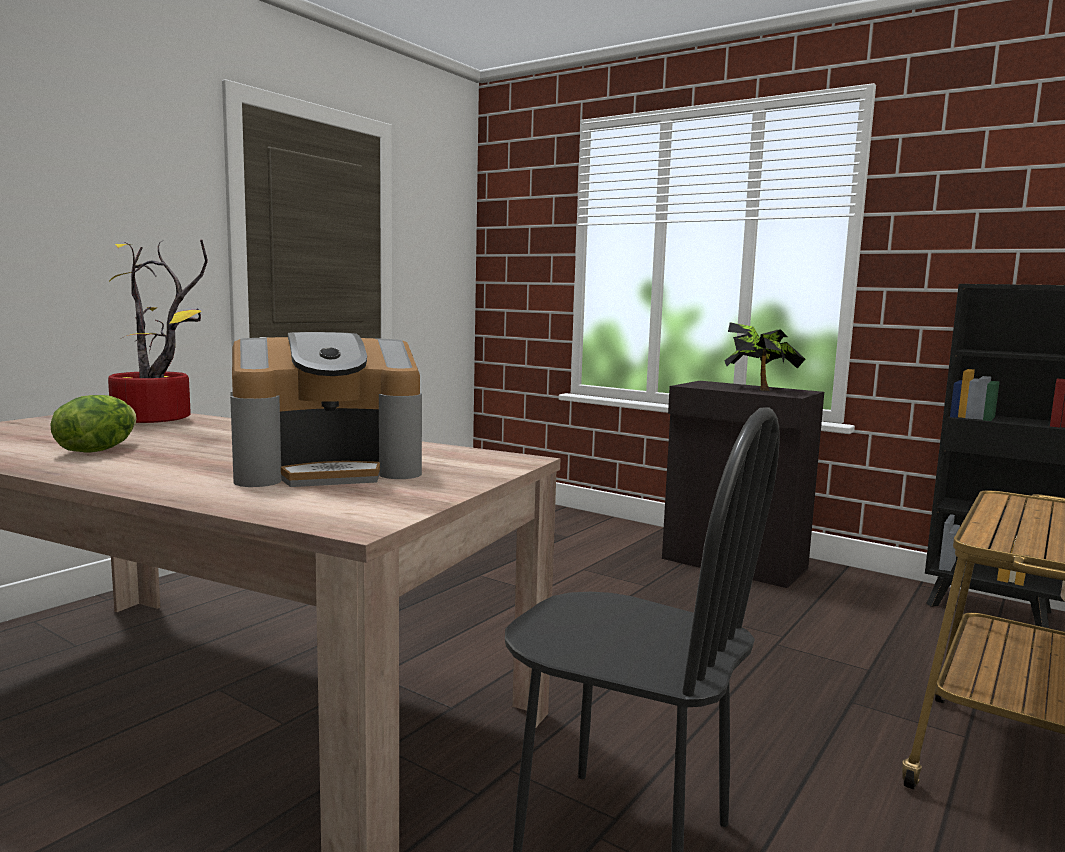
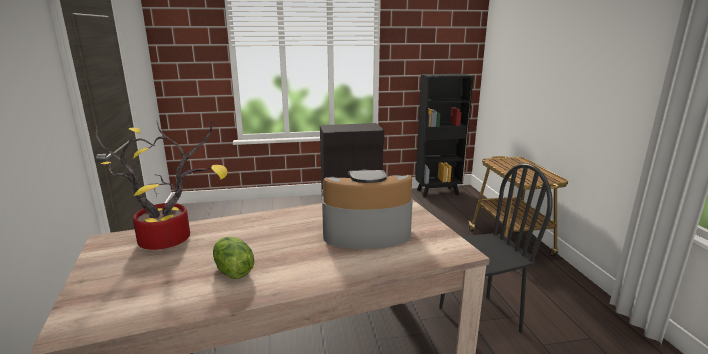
camera: 45 degrees left, 10 degrees up
coffee machine [230,332,422,487] -> coffee machine turned 120 degrees counterclockwise [322,169,413,249]
potted plant [725,322,805,391] -> none

